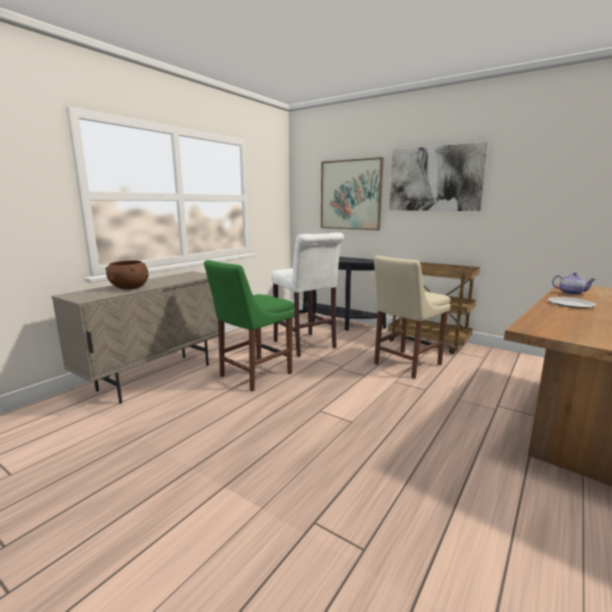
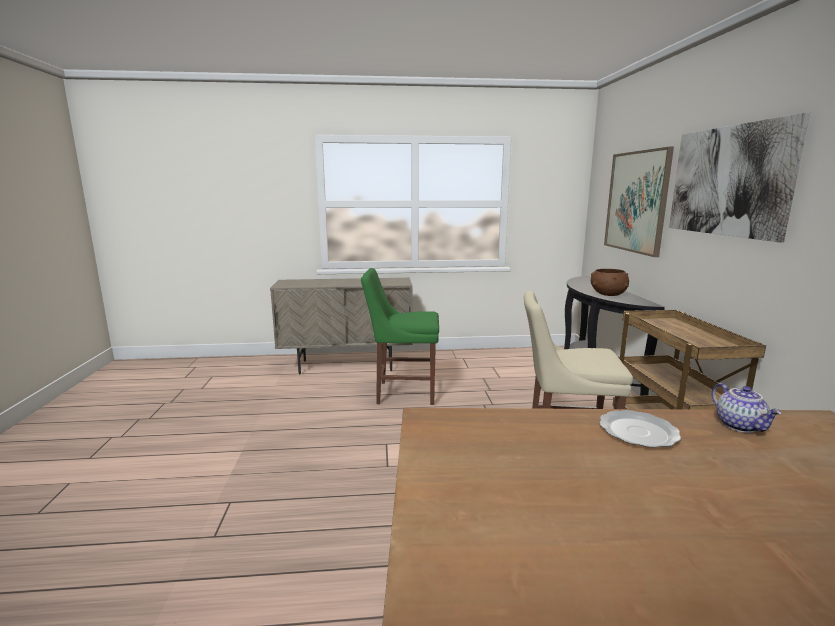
camera: 50 degrees right, 0 degrees up
brown bowl [106,260,149,290] -> brown bowl moved to [591,269,629,296]
white stool [271,233,344,357] -> none

